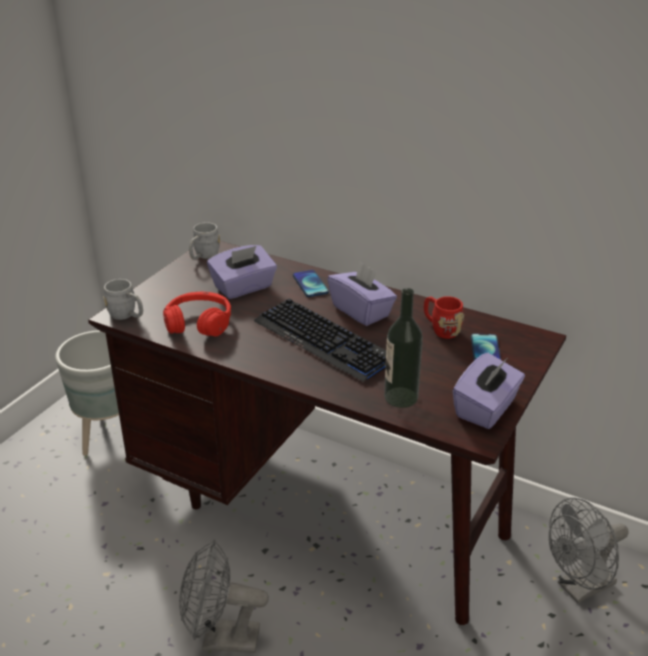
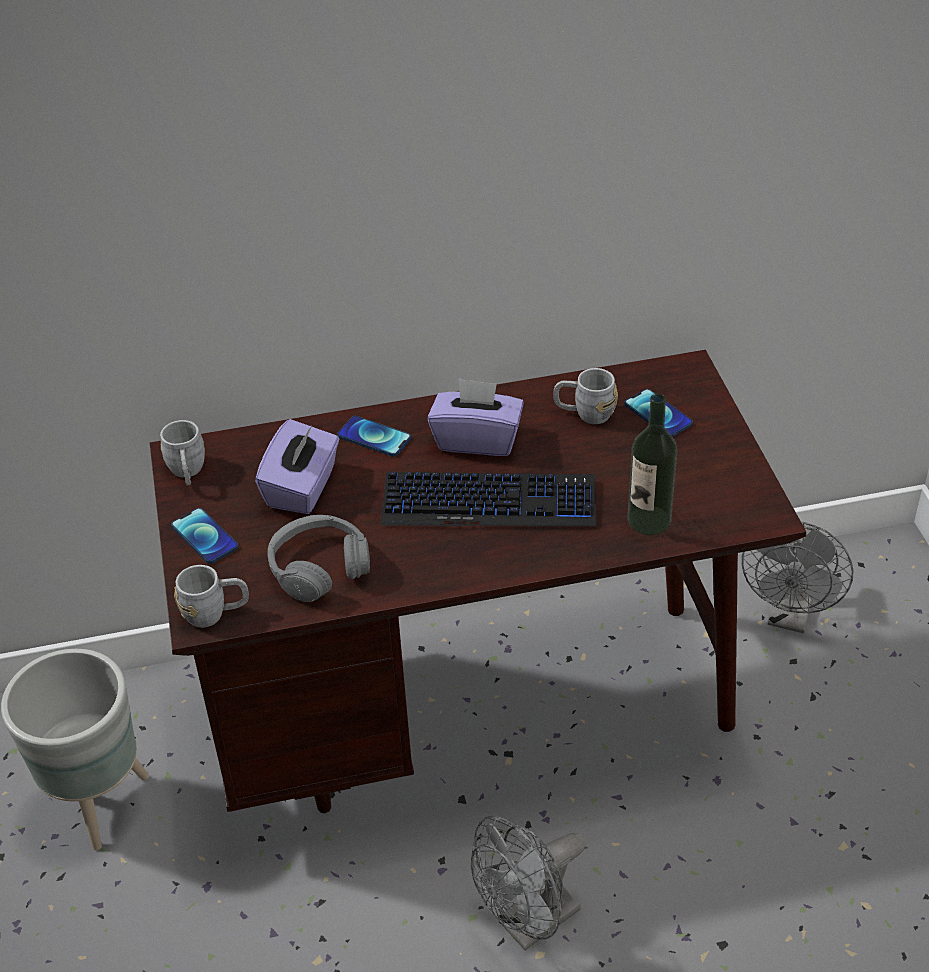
camera: 40 degrees left, 10 degrees up
red headphones [163,292,231,337] -> grey headphones [268,515,370,602]
red mug [424,296,464,339] -> grey mug [553,368,618,424]
purple tissue box [453,353,525,429] -> none
none -> phone [171,508,239,564]

